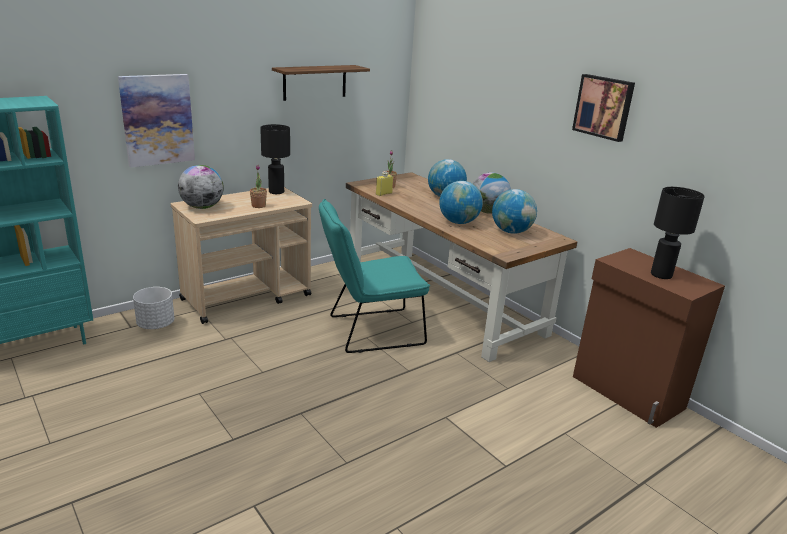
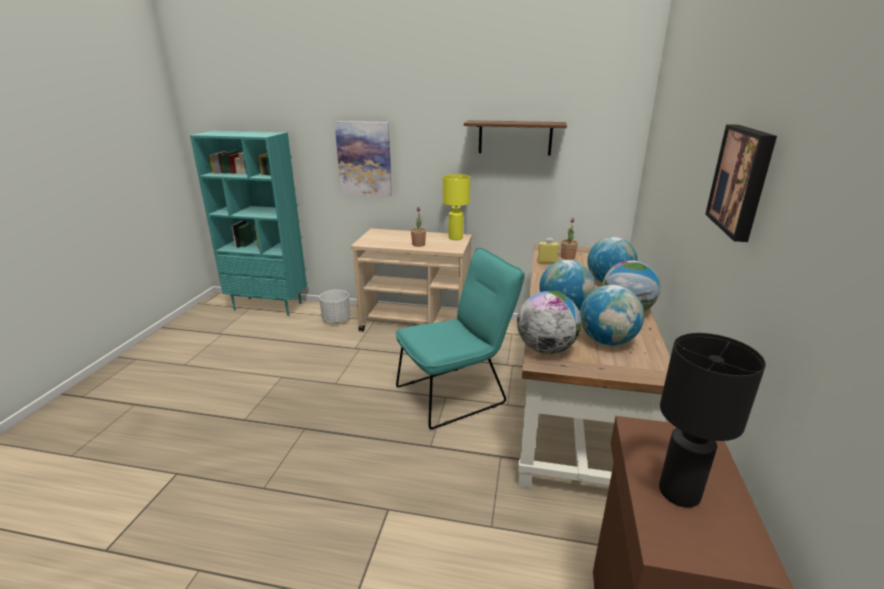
camera: 50 degrees right, 0 degrees up
globe [178,165,224,209] -> globe moved to [517,291,581,354]
black table lamp [260,124,290,194] -> yellow table lamp [443,174,470,240]
turquoise chair [319,199,430,353] -> turquoise chair turned 120 degrees clockwise [395,248,525,429]

